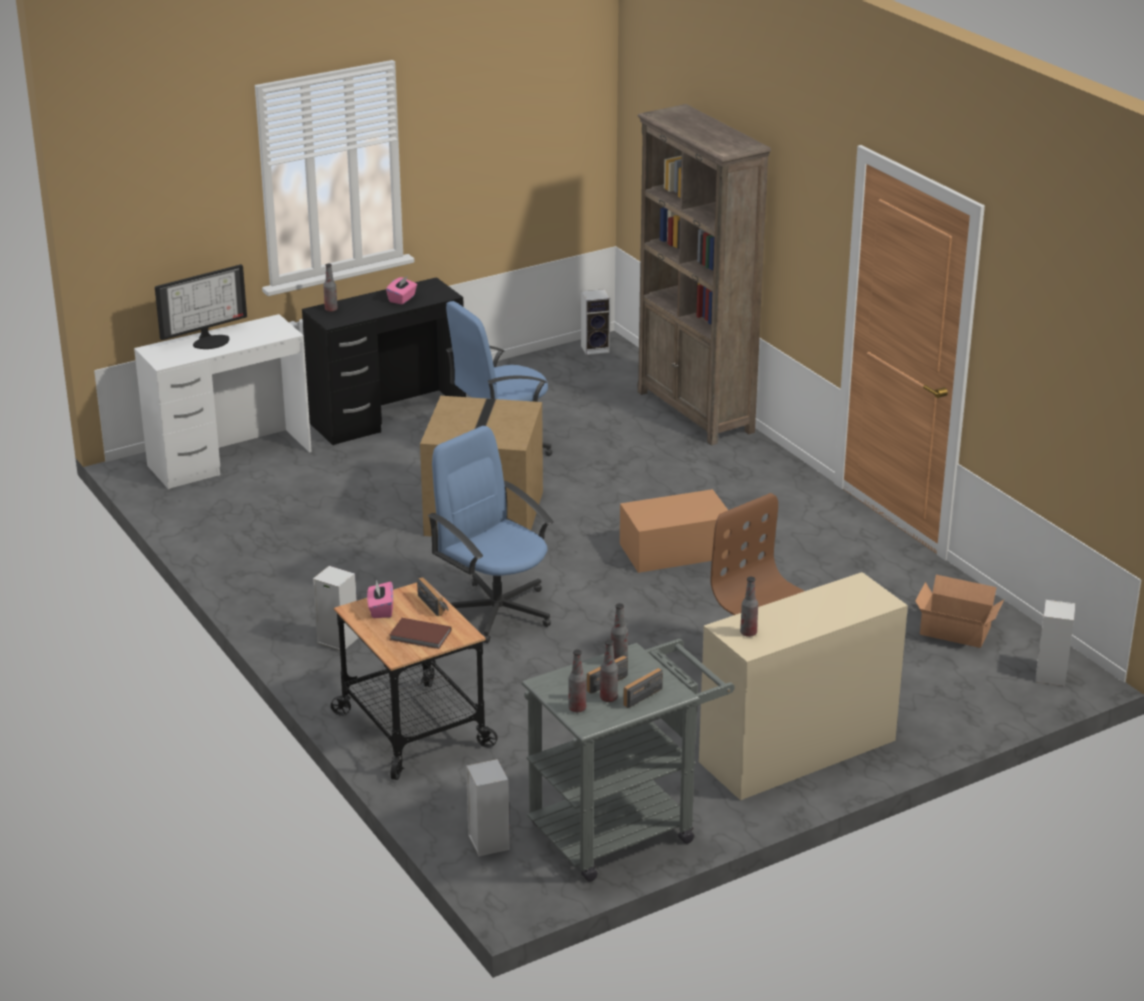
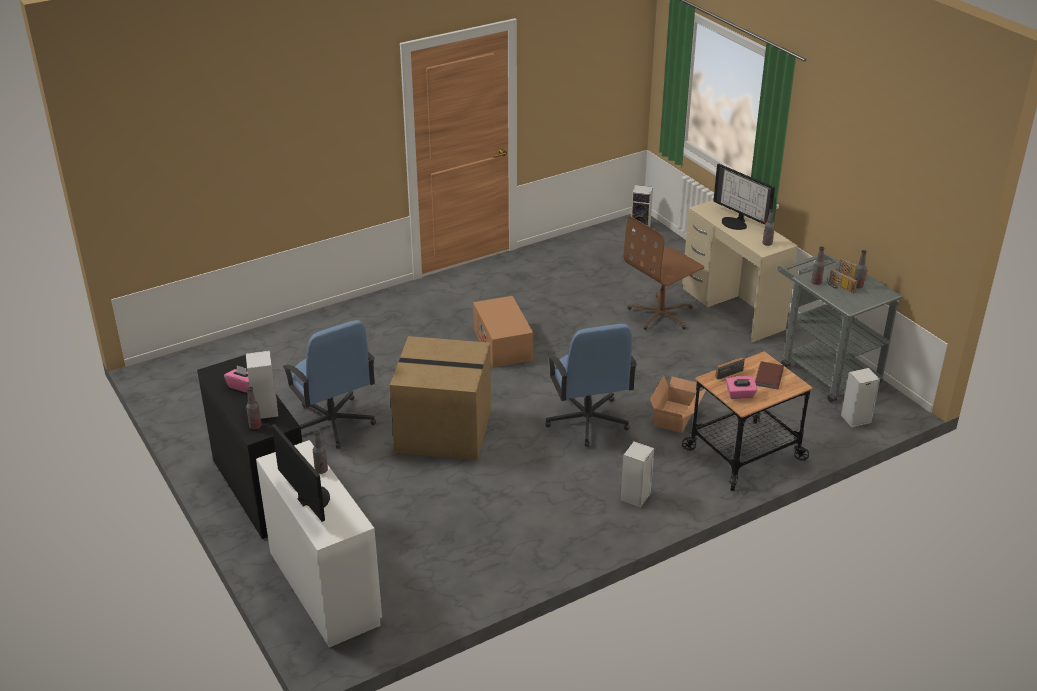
camera: 90 degrees left, 5 degrees up
blue office chair [428,426,554,643] -> blue office chair turned 60 degrees counterclockwise [546,324,637,447]
bottle [568,650,586,712] -> bottle moved to [313,430,328,474]
speaker [581,289,610,355] -> speaker moved to [246,351,279,419]
brown bookcase [637,104,771,446] -> none
cardboard box [915,575,1004,648] -> cardboard box moved to [650,375,706,433]
none -> monitor [713,164,775,230]

